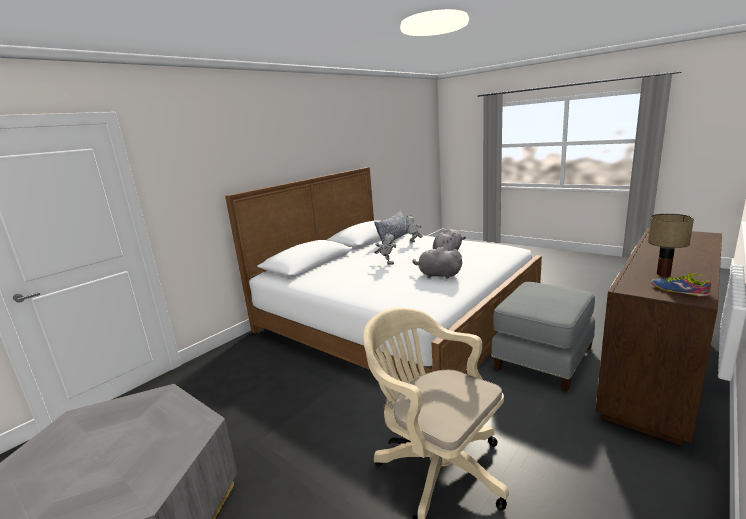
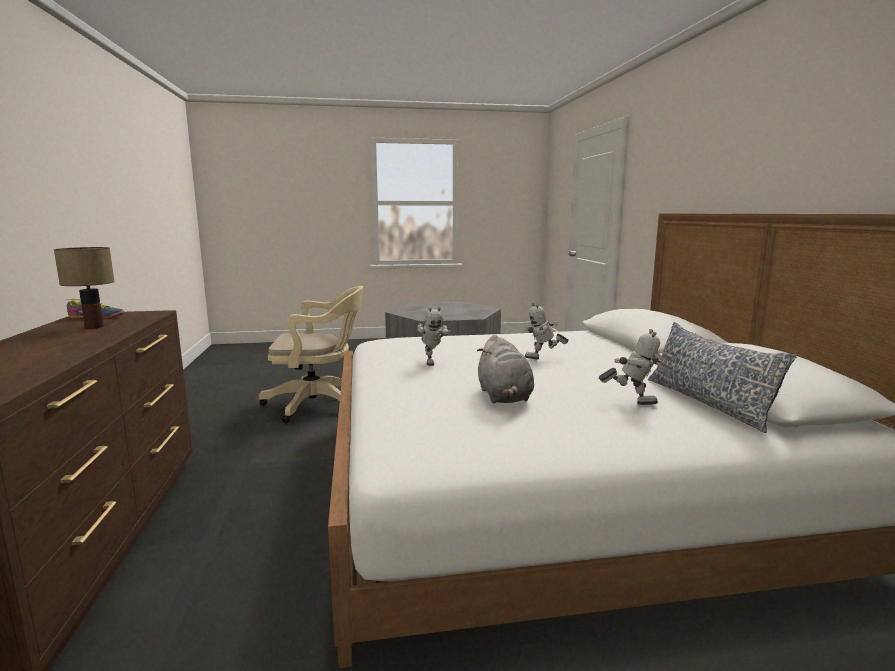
camera: 130 degrees right, 5 degrees down
grey plush toy [413,247,462,279] -> toy robot [416,307,451,366]
grey ottoman [491,282,595,391] -> none

